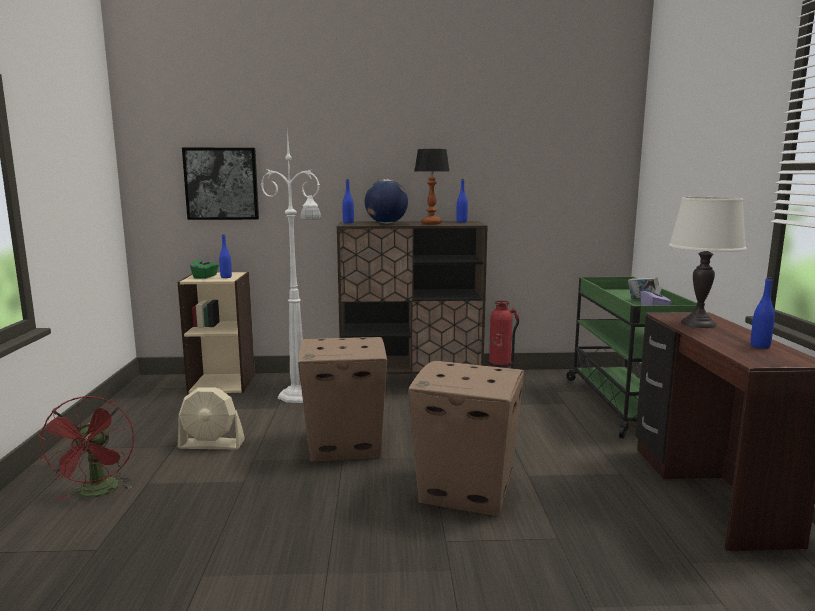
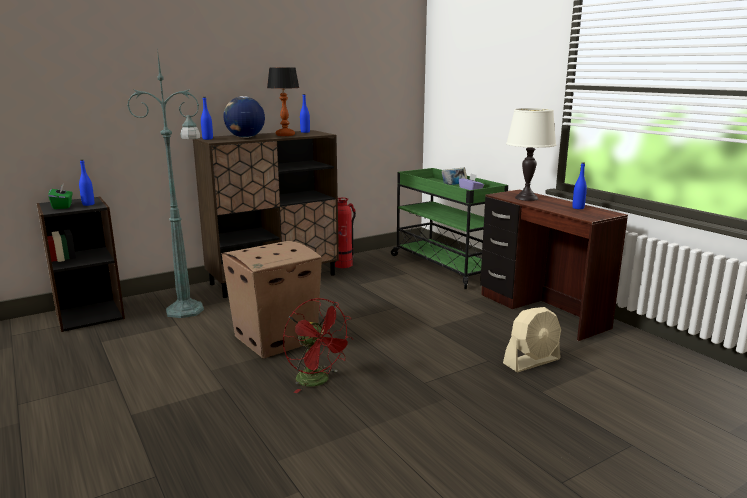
camera: 30 degrees left, 5 degrees up
red fan [37,396,134,499] -> red fan moved to [283,298,354,393]
beige bookcase [178,272,255,394] -> black bookcase [37,196,125,332]
beige fan [178,387,245,449] -> beige fan moved to [503,307,561,372]
picture [182,148,259,220] -> none
white floor lamp [260,129,321,403] -> green floor lamp [127,48,204,318]
cardboard box [408,361,524,516] -> none

